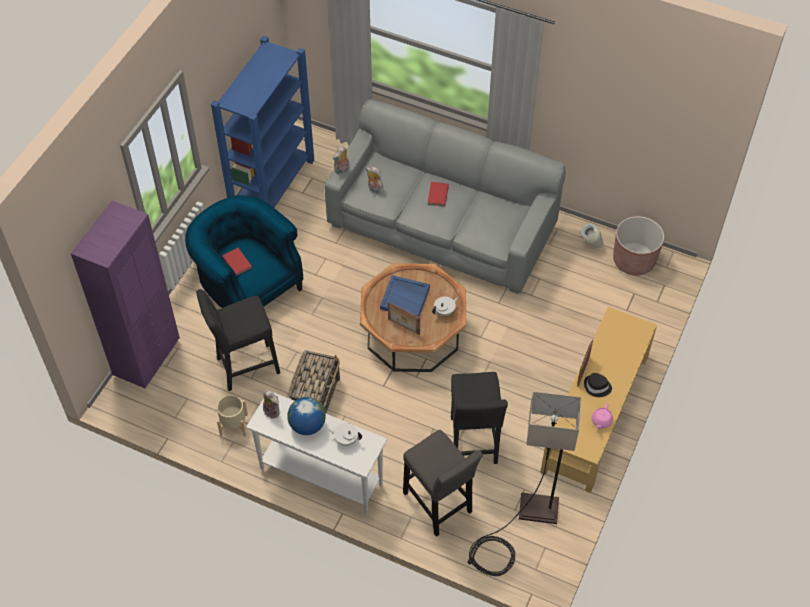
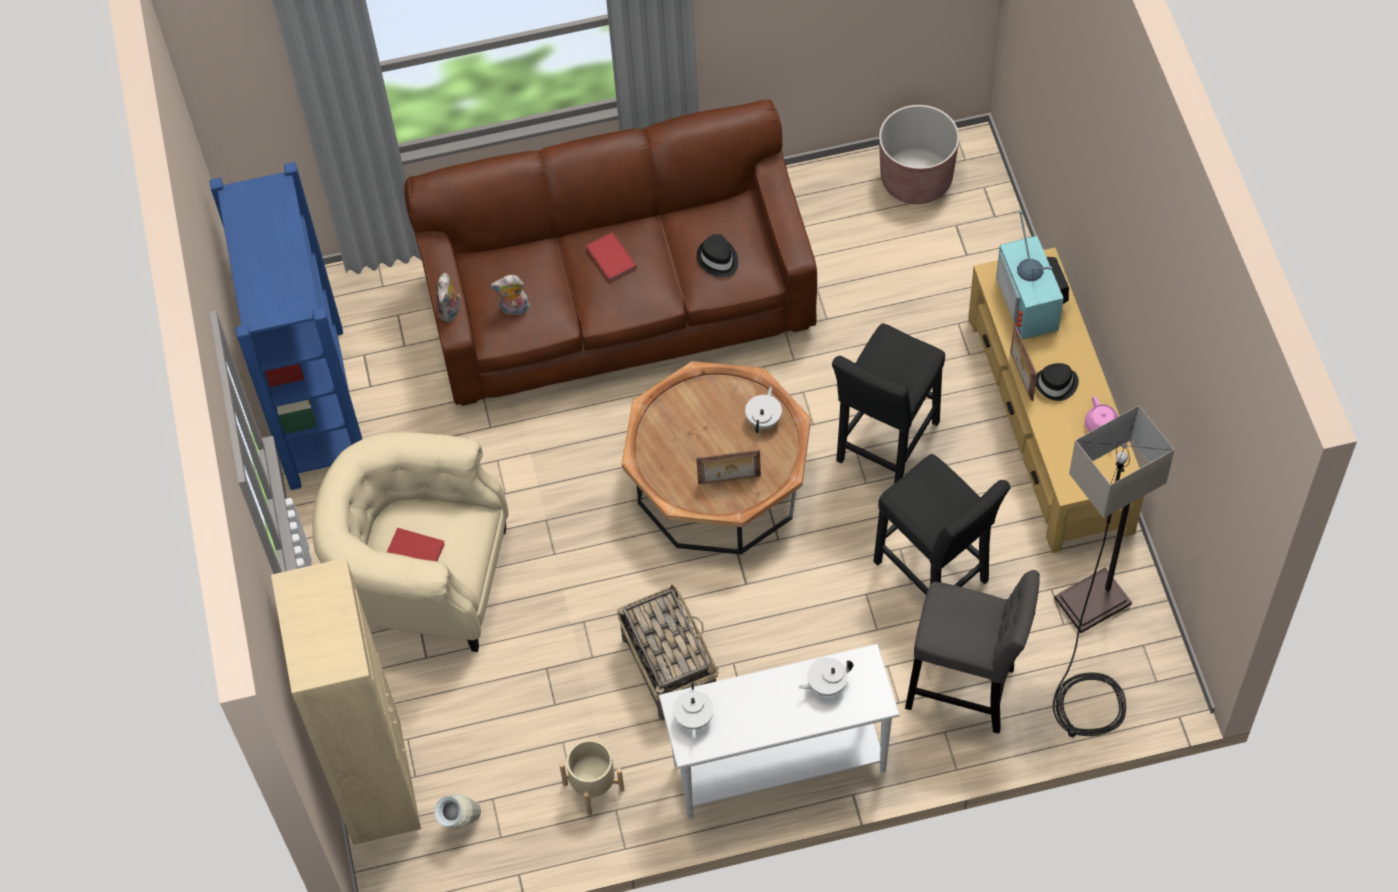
camera: 35 degrees left, 5 degrees up
purple cabinet [71,201,180,388] -> beige cabinet [271,558,421,845]
blue armchair [185,195,303,308] -> beige armchair [312,432,509,652]
black stool [196,289,280,391] -> black stool moved to [832,323,945,484]
plush toy [263,389,279,419] -> white teapot [673,681,714,738]
globe [287,397,326,435] -> none
grey sofa [324,99,565,294] -> brown sofa [404,100,817,406]
blue tray [380,275,430,317] -> none
vase [581,223,603,248] -> vase moved to [434,793,481,829]
none -> black hat [697,234,738,277]
none -> television [996,210,1069,340]

